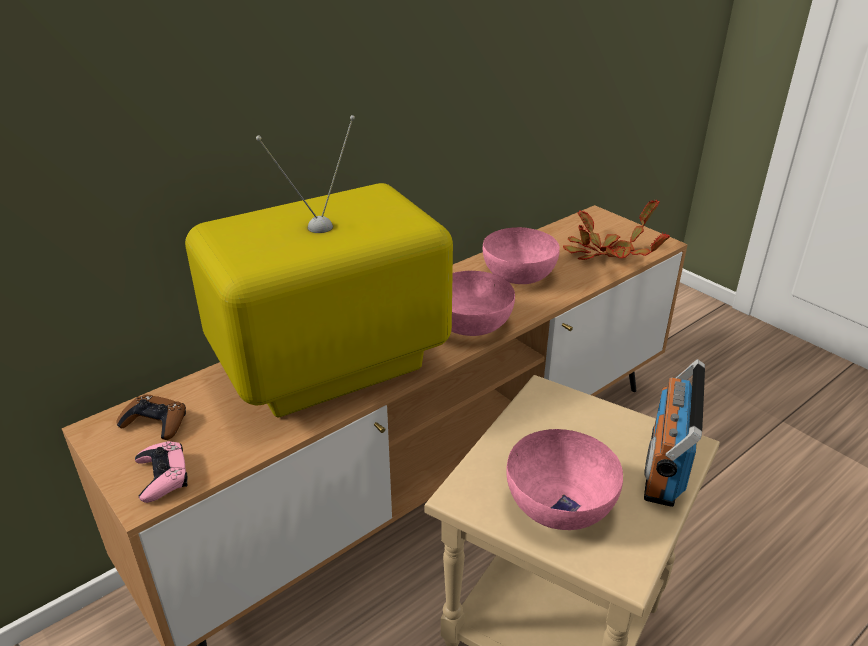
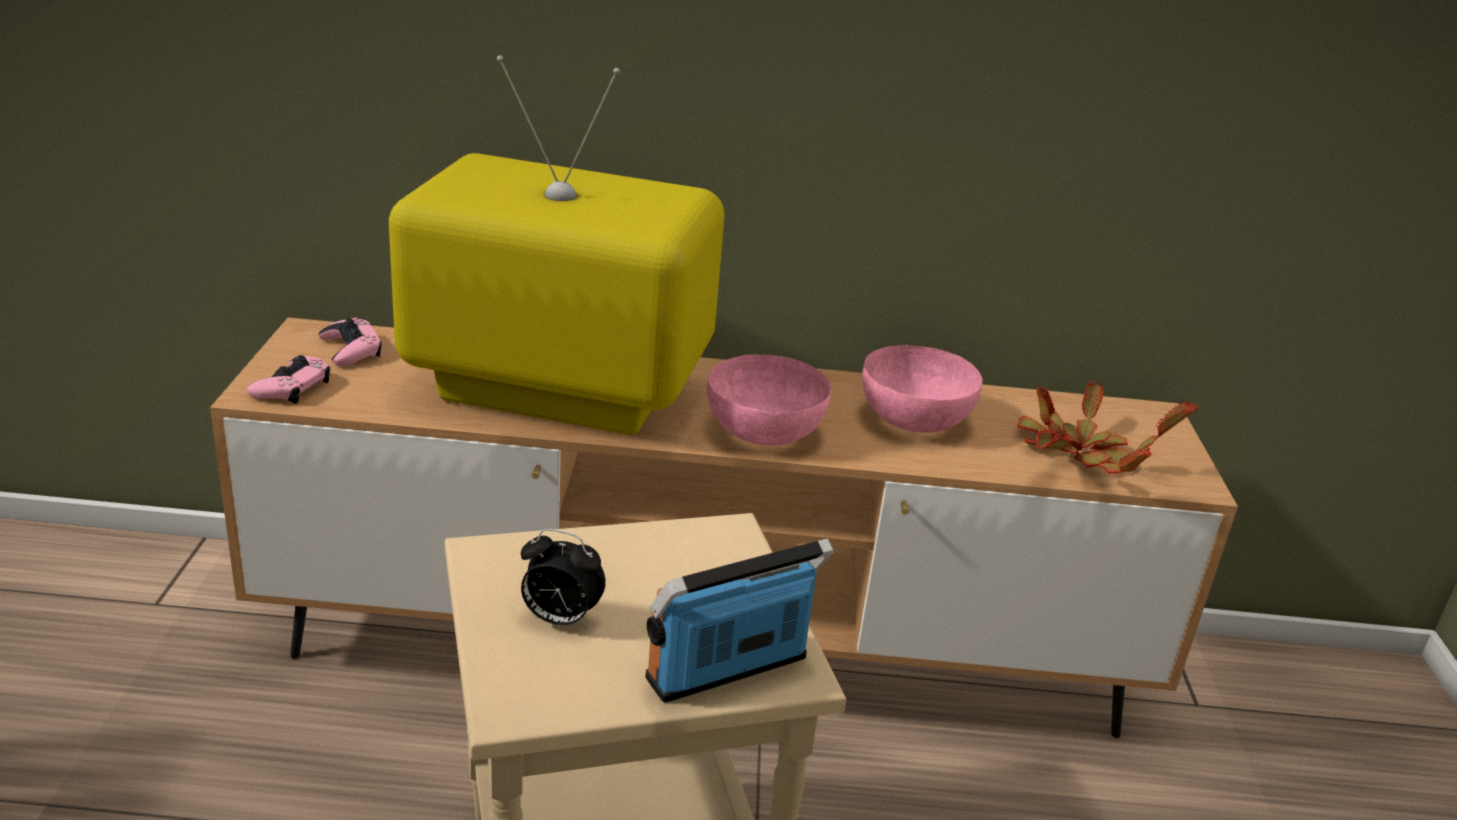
camera: 40 degrees right, 5 degrees down
brown game controller [116,395,186,440] -> pink game controller [319,318,382,366]
pink bowl [506,429,623,530] -> alarm clock [521,529,606,628]

